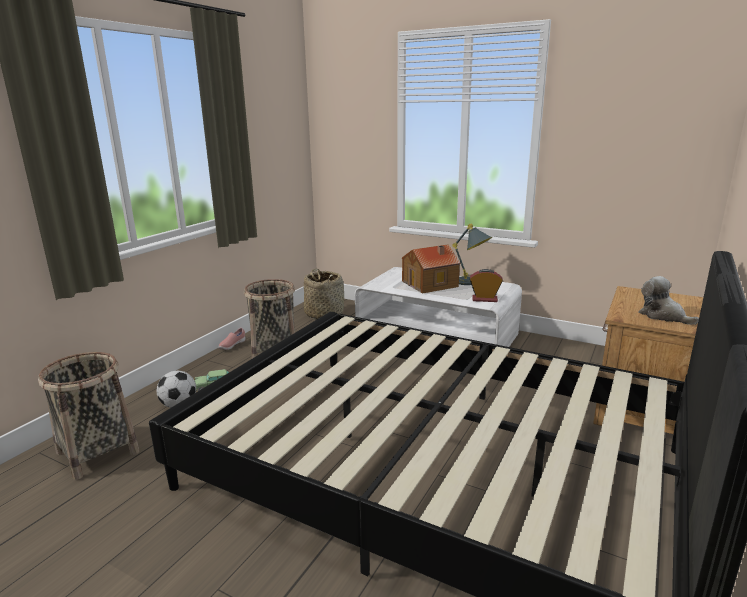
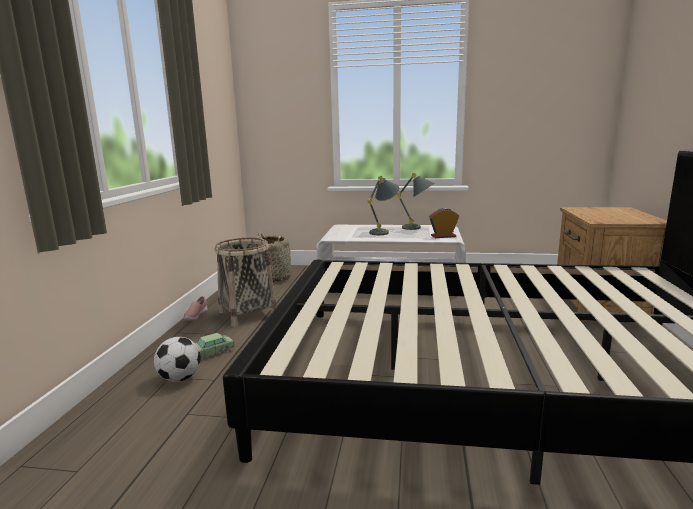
camera: 20 degrees left, 5 degrees down
basket [38,352,139,480] -> none
toy house [402,244,460,294] -> grey table lamp [367,176,399,235]
plush toy [638,276,699,325] -> none

